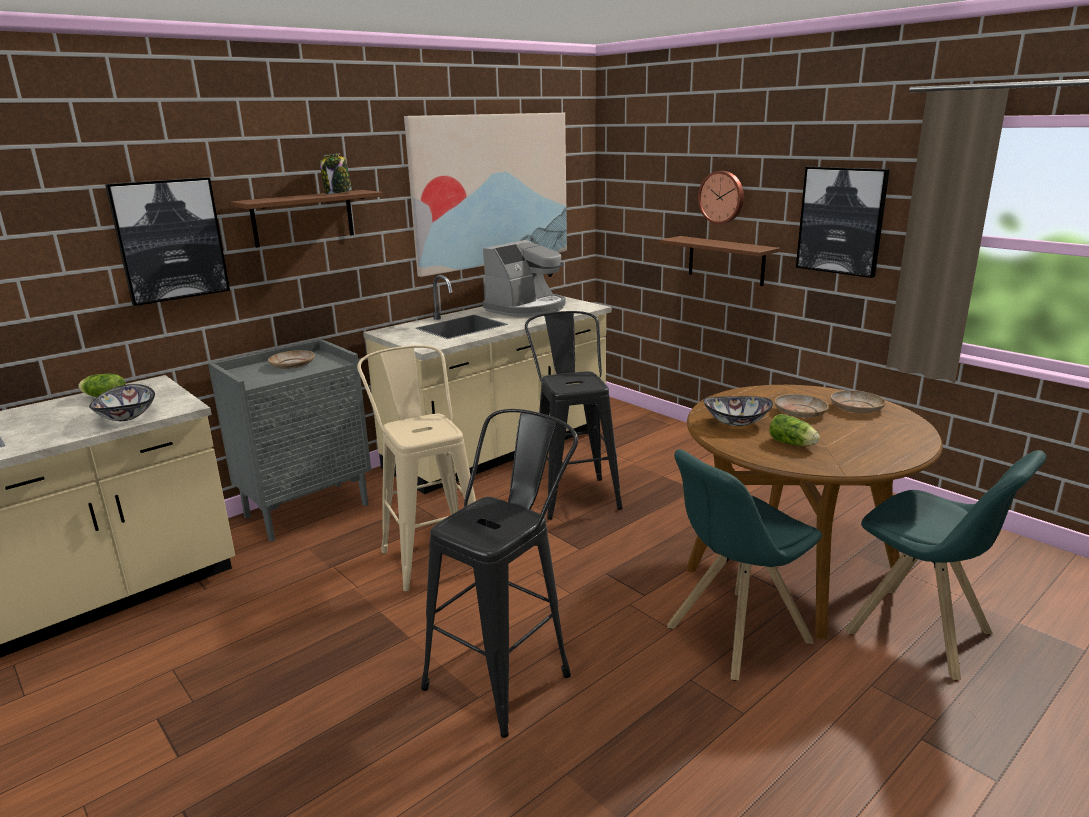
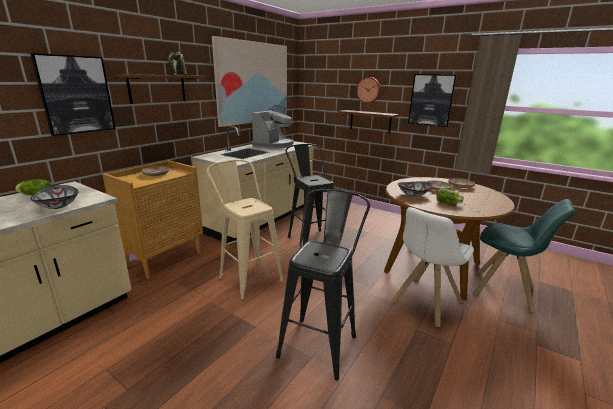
camera: 15 degrees left, 0 degrees up
grey cabinet [208,339,371,542] -> brown cabinet [102,160,203,279]
turquoise chair [667,449,822,681] -> white chair [391,207,474,327]

